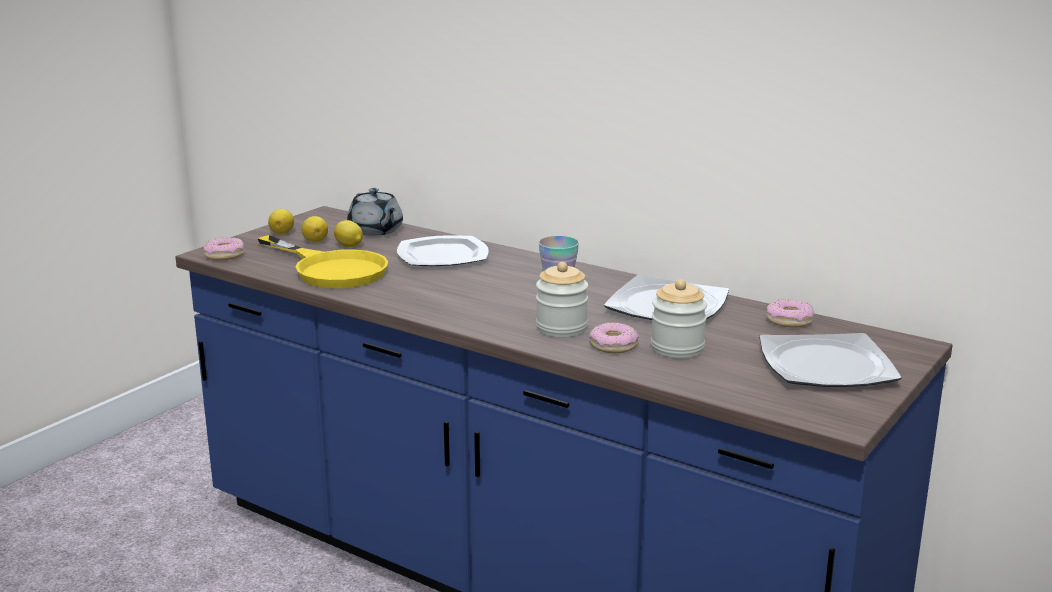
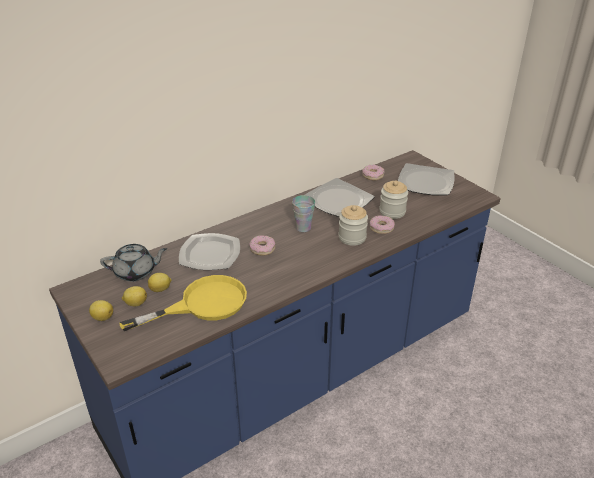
camera: 70 degrees left, 15 degrees up
donut [203,237,244,260] -> donut moved to [249,235,275,256]

